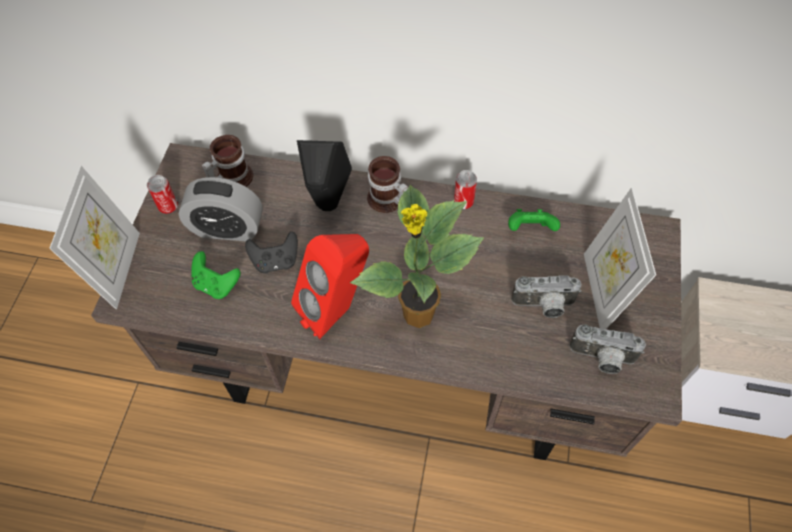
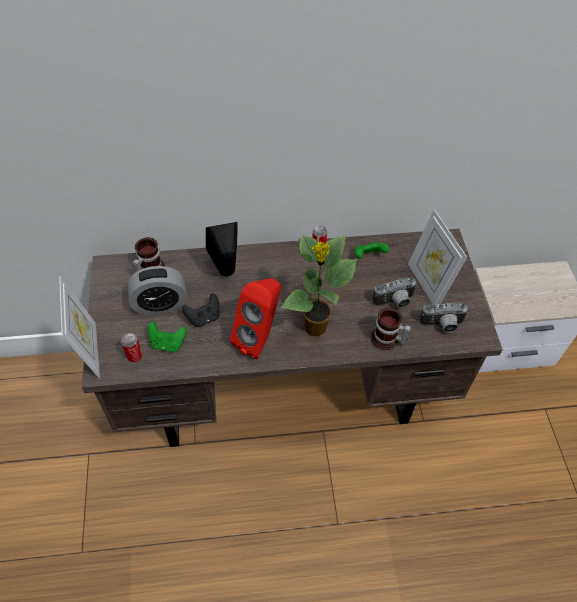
camera: 20 degrees left, 5 degrees down
can [147,175,178,214] -> can moved to [121,333,142,362]
mug [367,156,408,213] -> mug moved to [371,308,411,350]

